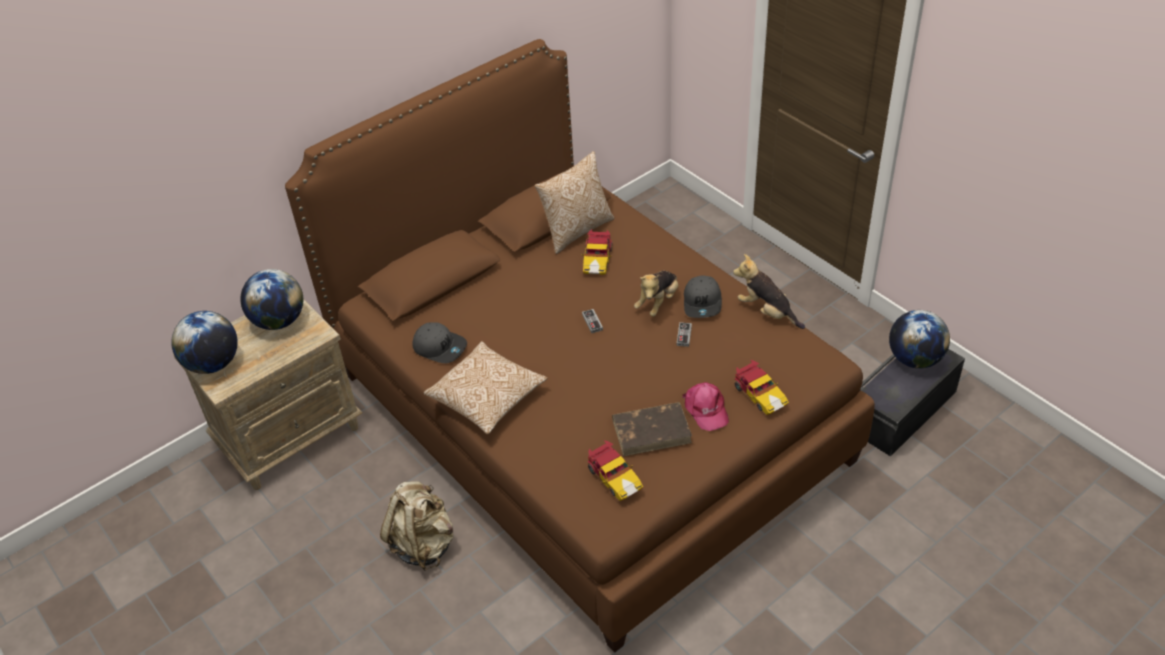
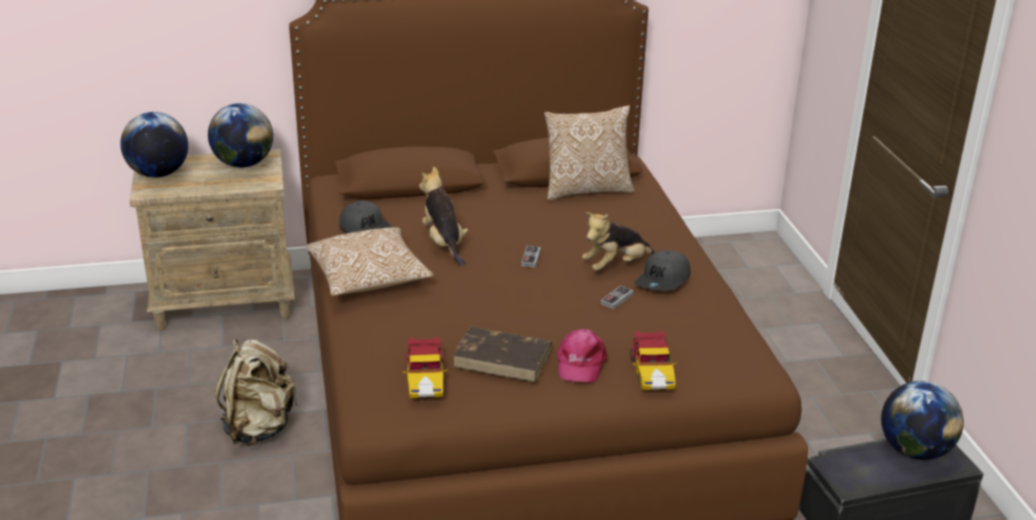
camera: 25 degrees right, 15 degrees down
toy car [581,229,612,275] -> none
plush toy [733,254,805,329] -> plush toy moved to [419,167,468,266]

